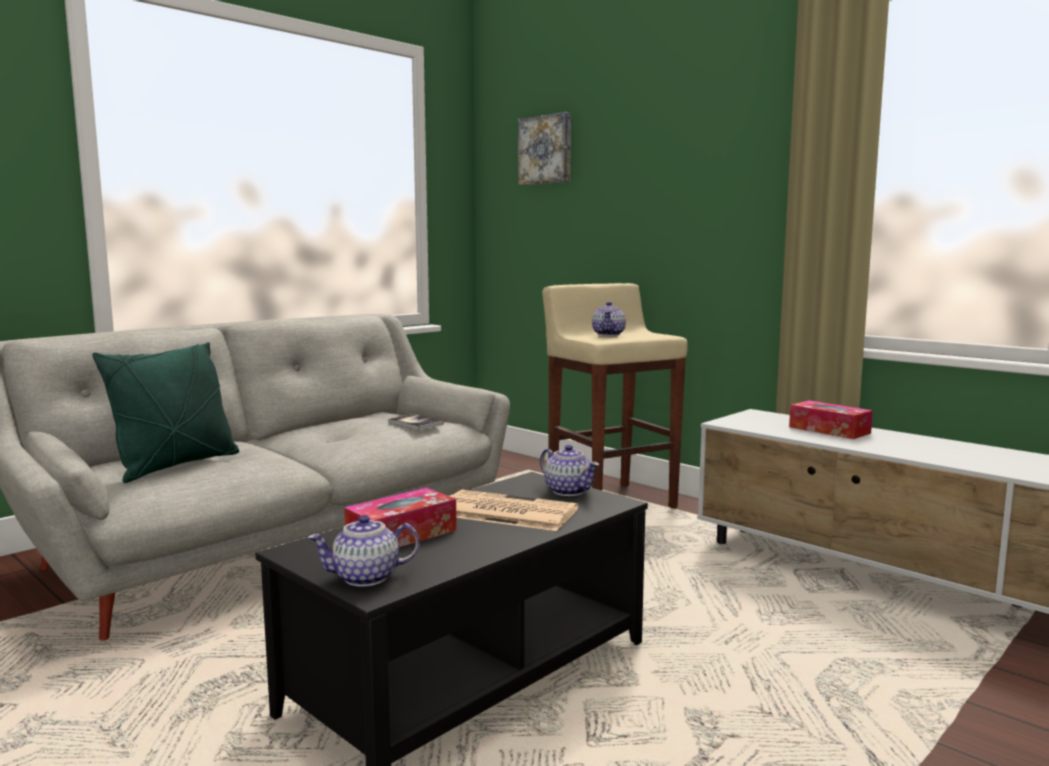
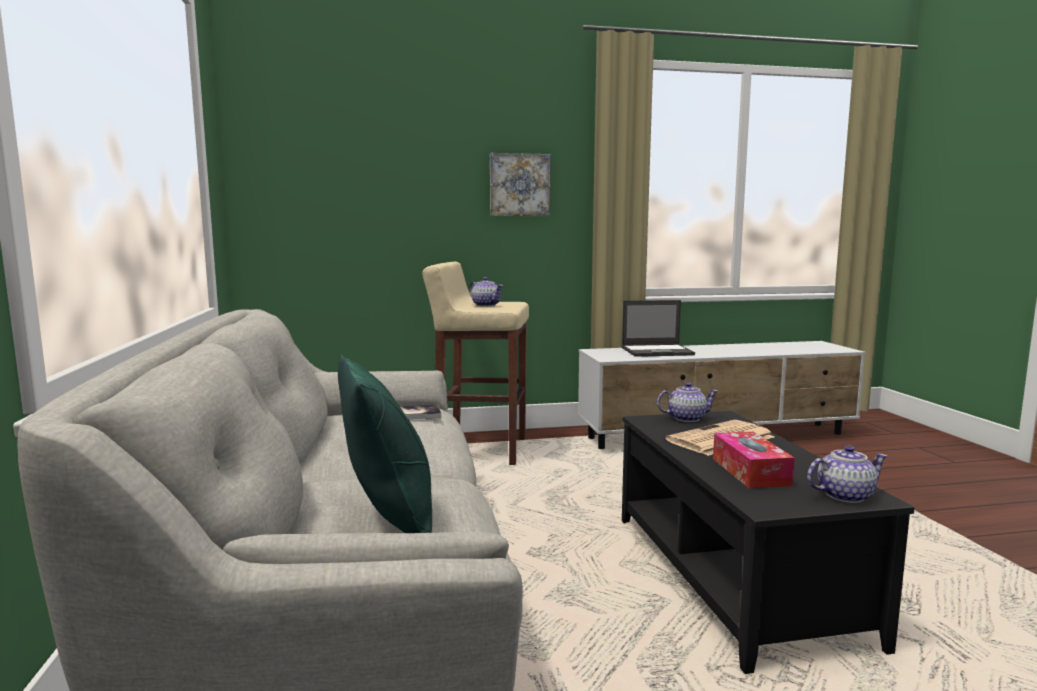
camera: 55 degrees left, 0 degrees up
teapot [307,515,420,587] -> teapot turned 120 degrees counterclockwise [807,445,887,503]
picture [518,112,571,185] -> picture moved to [490,153,550,216]
tissue box [789,400,873,439] -> laptop [622,300,695,357]

